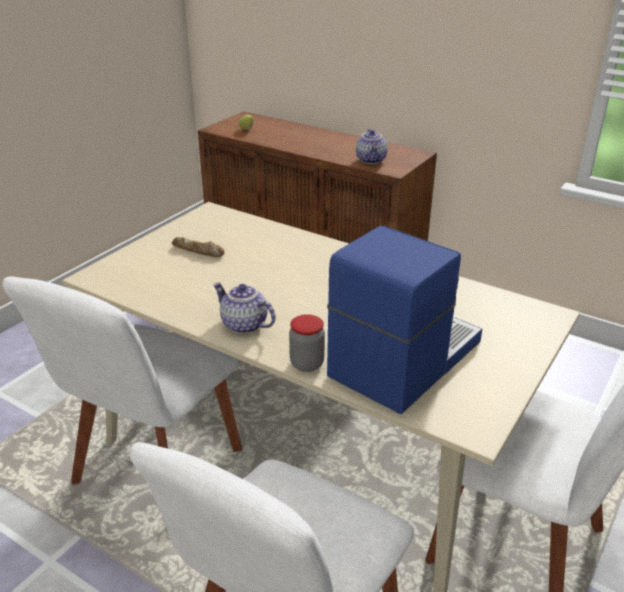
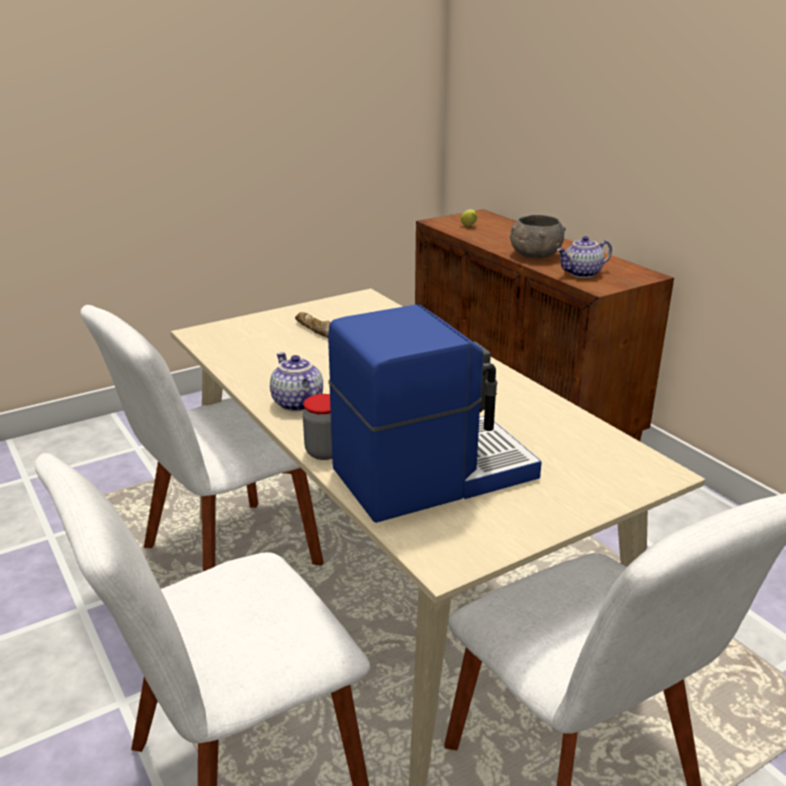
camera: 25 degrees right, 5 degrees down
teapot [356,129,388,164] -> teapot turned 45 degrees clockwise [557,236,612,278]
none -> grey bowl [510,215,566,258]

